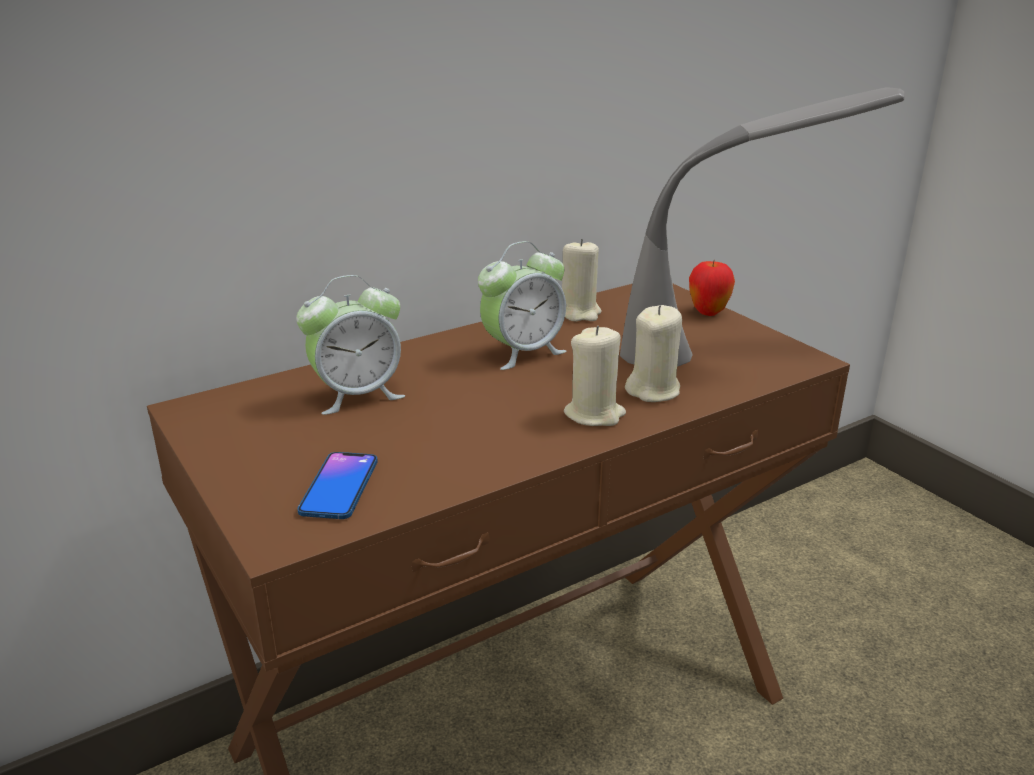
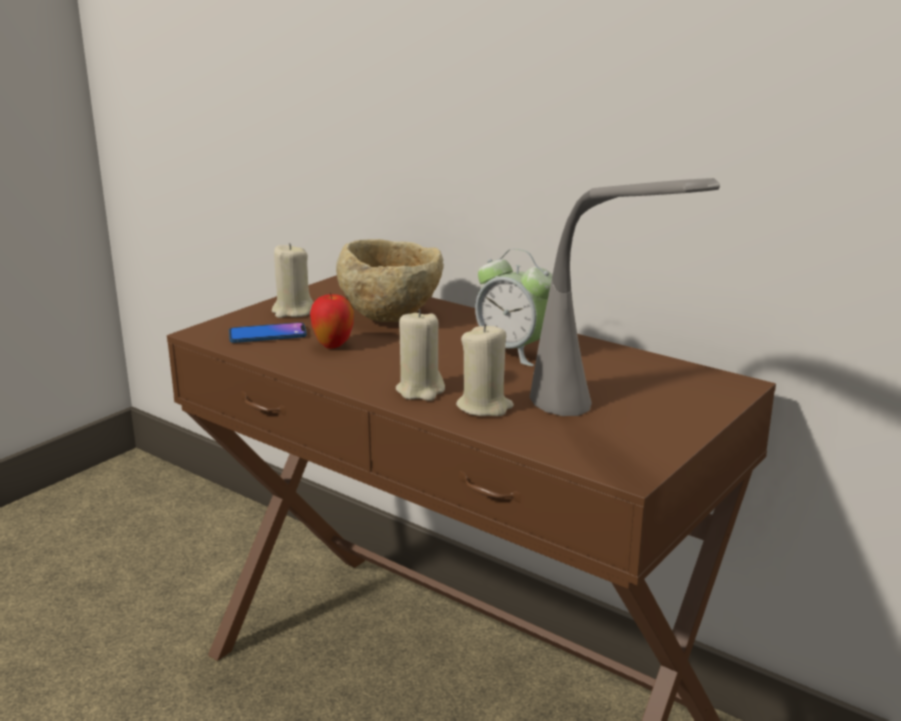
camera: 70 degrees right, 5 degrees down
alarm clock [296,275,405,415] -> beige bowl [336,239,444,322]
beige candle [562,239,602,321] -> beige candle moved to [272,243,314,318]
apple [689,261,735,316] -> apple moved to [310,292,354,349]

